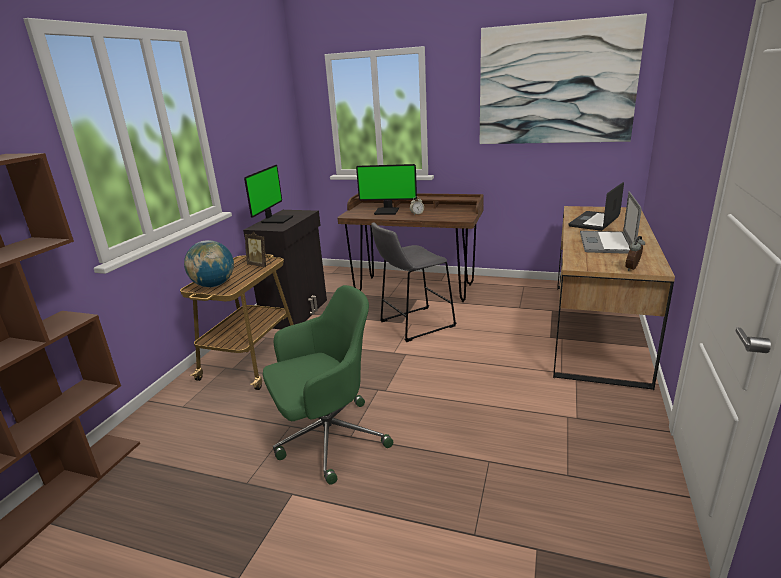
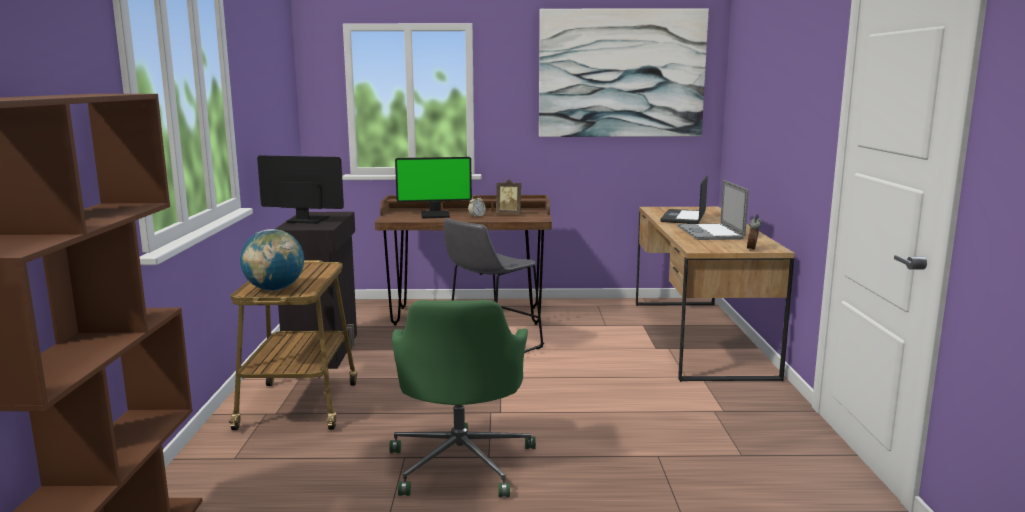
camera: 20 degrees left, 10 degrees down
monitor [244,165,293,223] -> monitor turned 75 degrees counterclockwise [257,156,344,224]
picture frame [245,232,271,267] -> picture frame moved to [496,179,521,214]
green office chair [263,285,393,485] -> green office chair turned 135 degrees clockwise [389,300,536,497]

